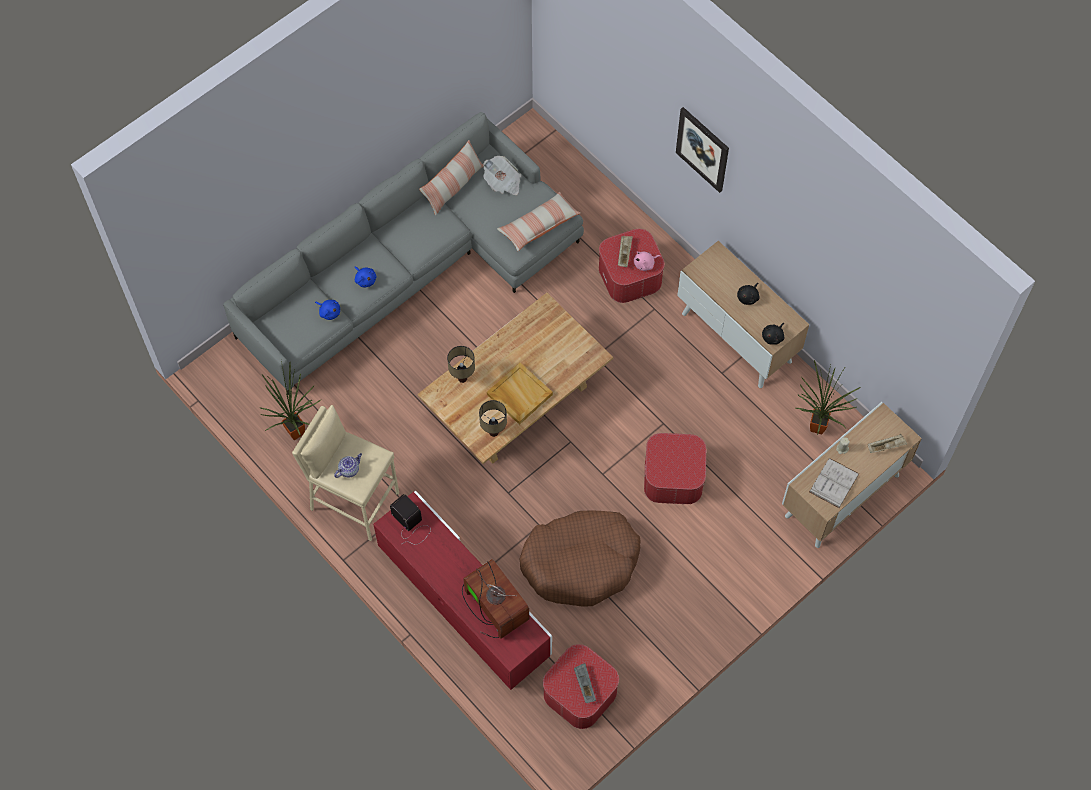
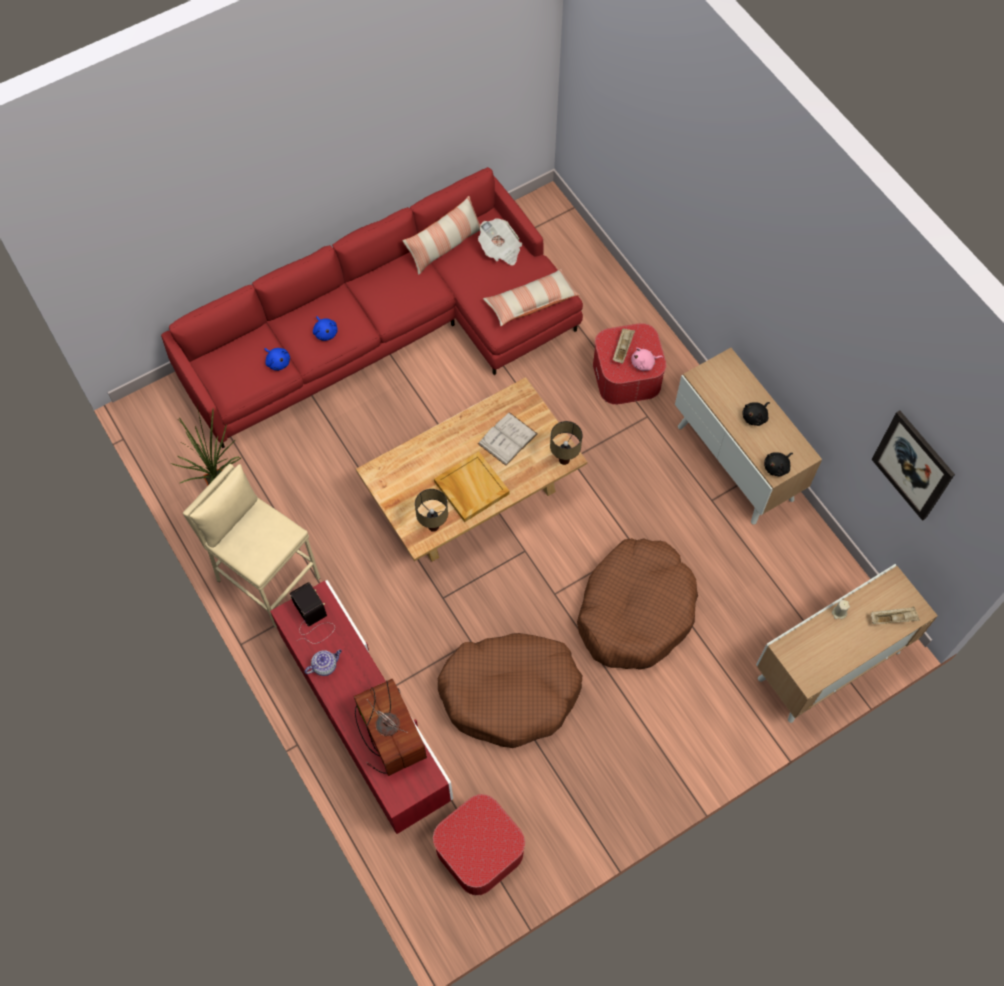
camera: 10 degrees right, 0 degrees up
grey sofa [223,112,584,395] -> red sofa [161,167,583,448]
teapot [334,453,362,478] -> teapot moved to [305,650,342,676]
table lamp [447,346,475,383] -> table lamp moved to [550,421,583,465]
grey tray [574,663,596,703] -> none
ottoman [644,433,706,504] -> brown dog bed [577,538,698,670]
picture [676,107,729,193] -> picture moved to [871,411,955,521]
potted plant [796,360,861,435] -> none
white book [809,458,859,508] -> white book moved to [478,412,538,466]

